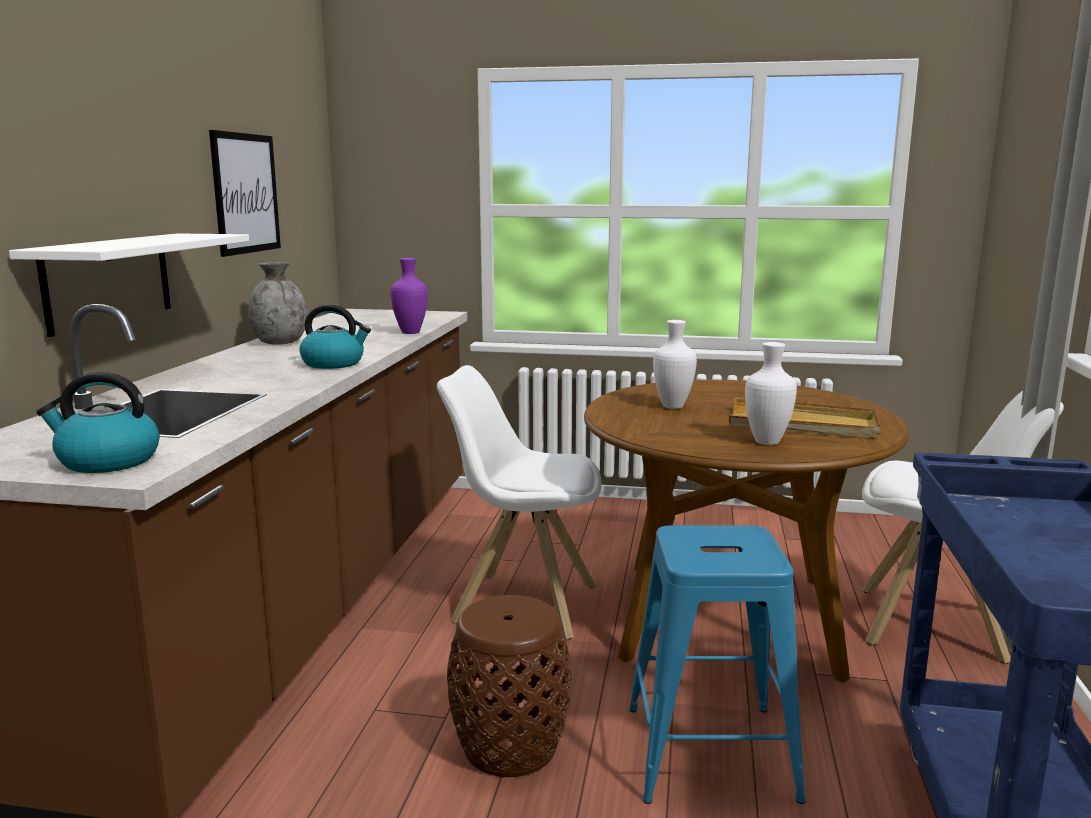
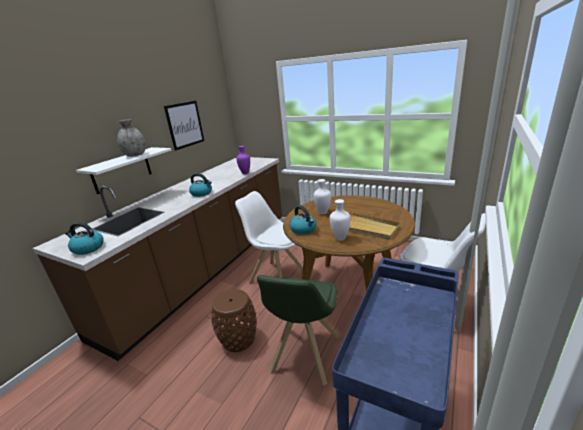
camera: 20 degrees right, 10 degrees up
grey vase [248,262,308,345] -> grey vase moved to [117,119,146,157]
blue stool [629,525,806,804] -> green chair [257,275,340,386]
none -> kettle [289,206,316,235]

